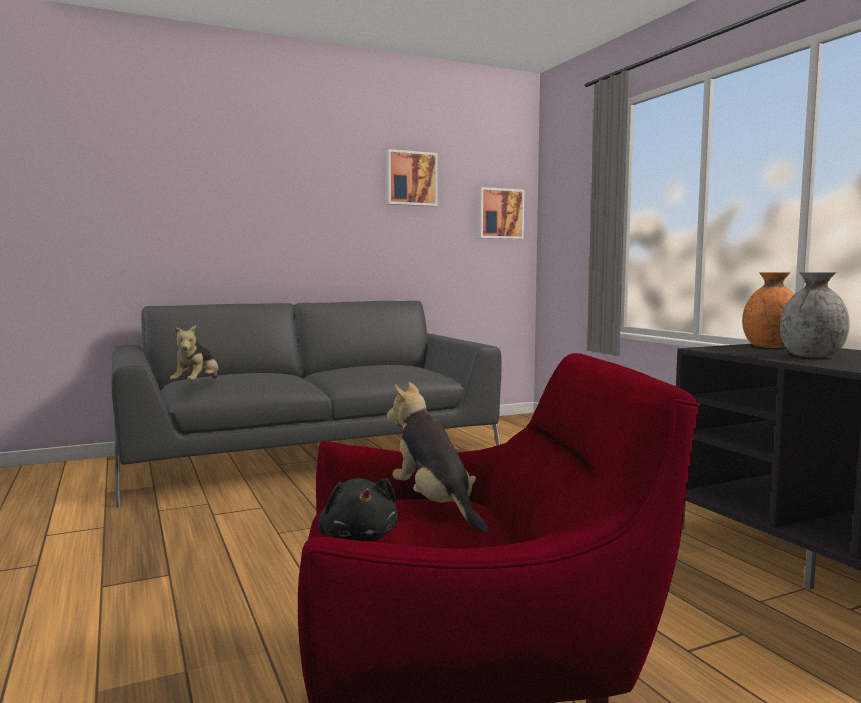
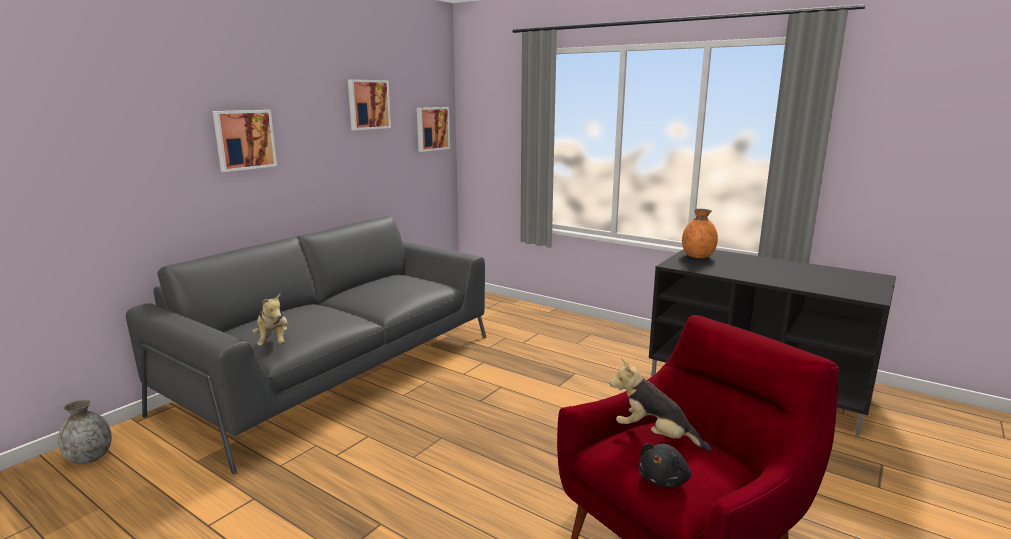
camera: 30 degrees left, 10 degrees up
black plush toy [318,478,398,542] -> black plush toy turned 90 degrees clockwise [638,443,691,488]
grey vase [780,273,850,358] -> grey vase moved to [58,399,112,464]
none -> picture [213,110,277,172]

